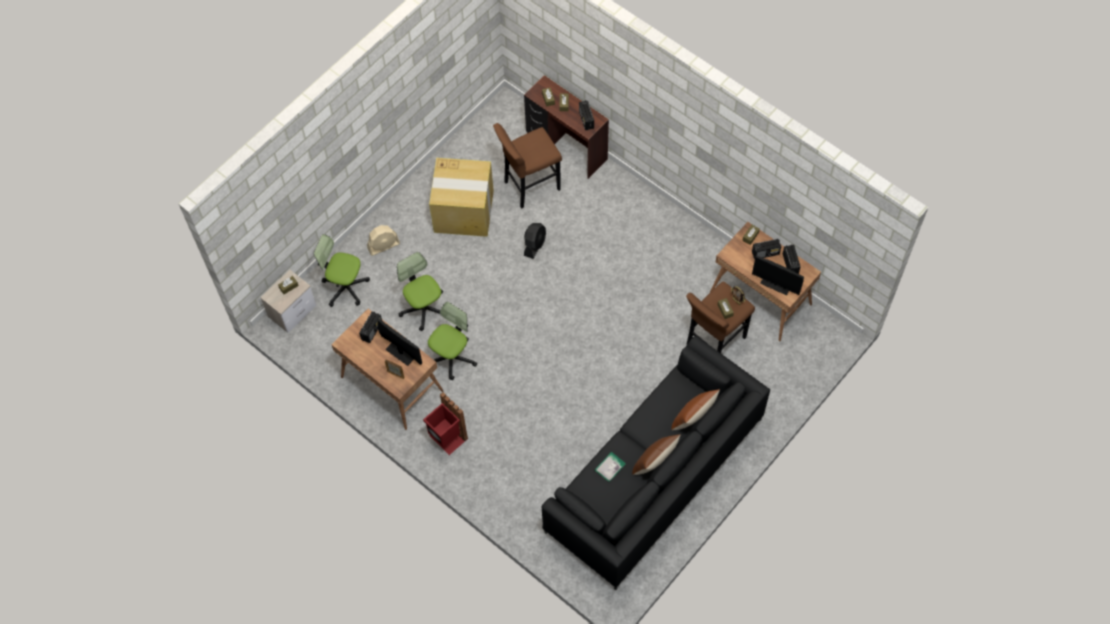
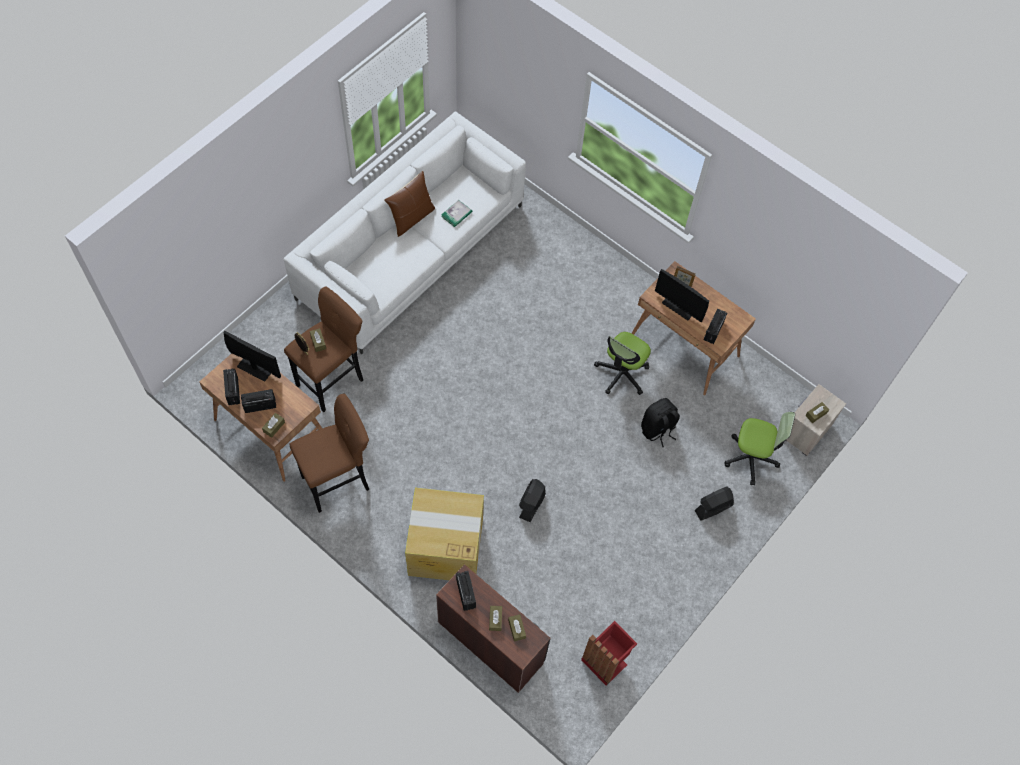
camera: 175 degrees right, 0 degrees up
beige fan [367,225,400,256] -> black fan [694,486,734,521]
office chair [397,252,443,331] -> black backpack [641,398,680,447]
red trash can [423,392,468,455] -> red trash can moved to [581,621,637,686]
cardboard box [429,158,494,237] -> cardboard box moved to [405,488,484,580]
brown stool [493,123,562,209] -> brown stool moved to [289,394,369,513]
black sofa [542,336,770,590] -> white sofa [284,111,526,354]
brown pillow [671,389,720,430] -> none

